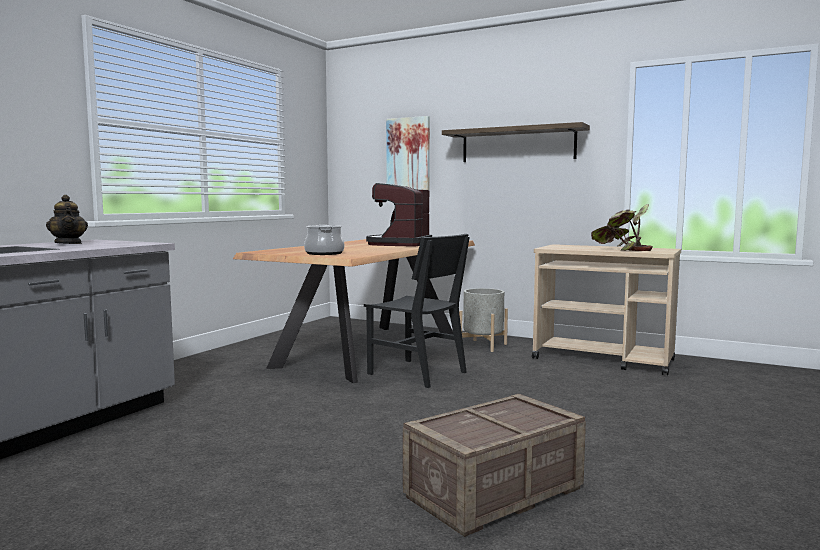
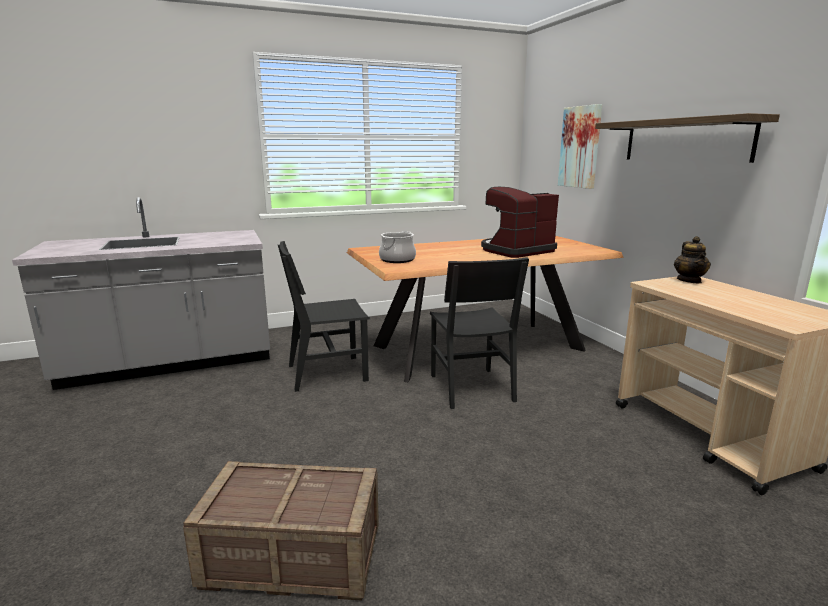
camera: 40 degrees right, 10 degrees up
teapot [46,195,88,244] -> teapot moved to [674,236,711,283]
grey planter [459,288,508,352] -> none
potted plant [591,204,653,251] -> none
none -> black chair [278,241,370,392]

